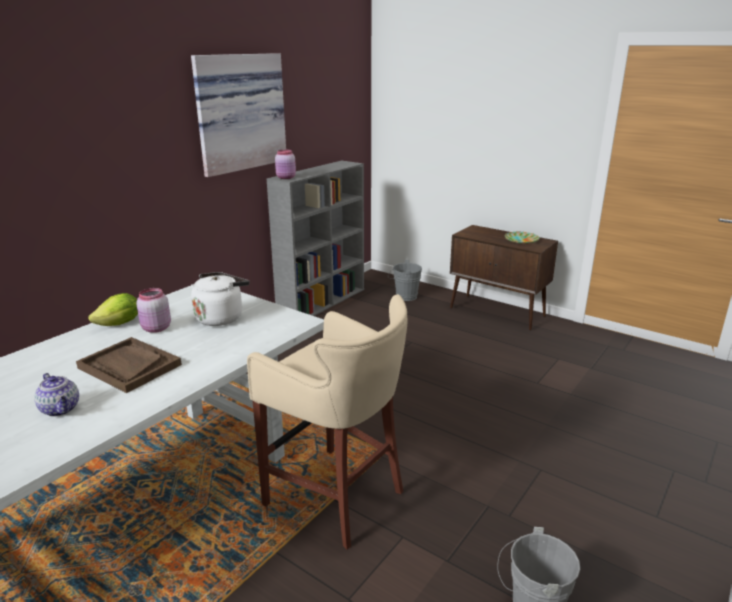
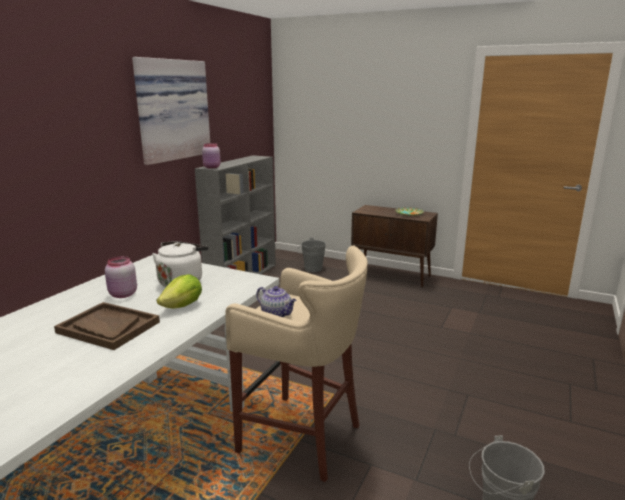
camera: 10 degrees left, 5 degrees down
teapot [34,373,79,417] -> teapot moved to [256,286,297,317]
lettuce [88,293,138,326] -> lettuce moved to [157,274,202,309]

